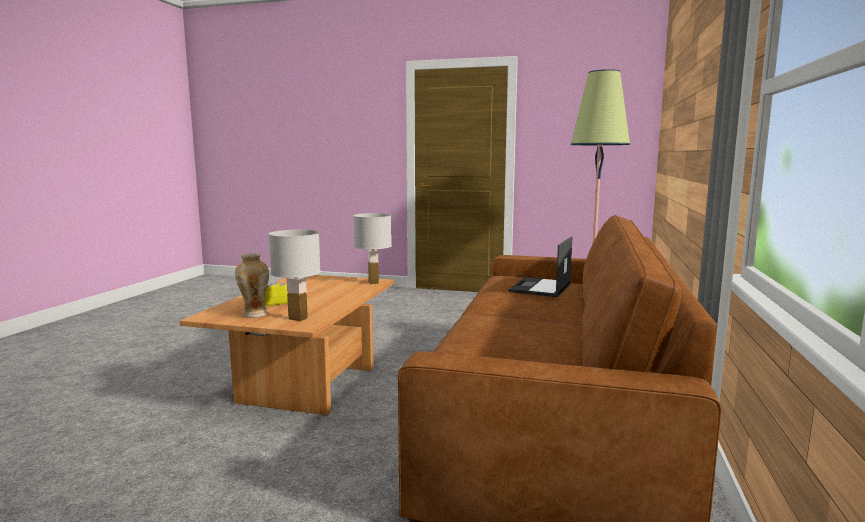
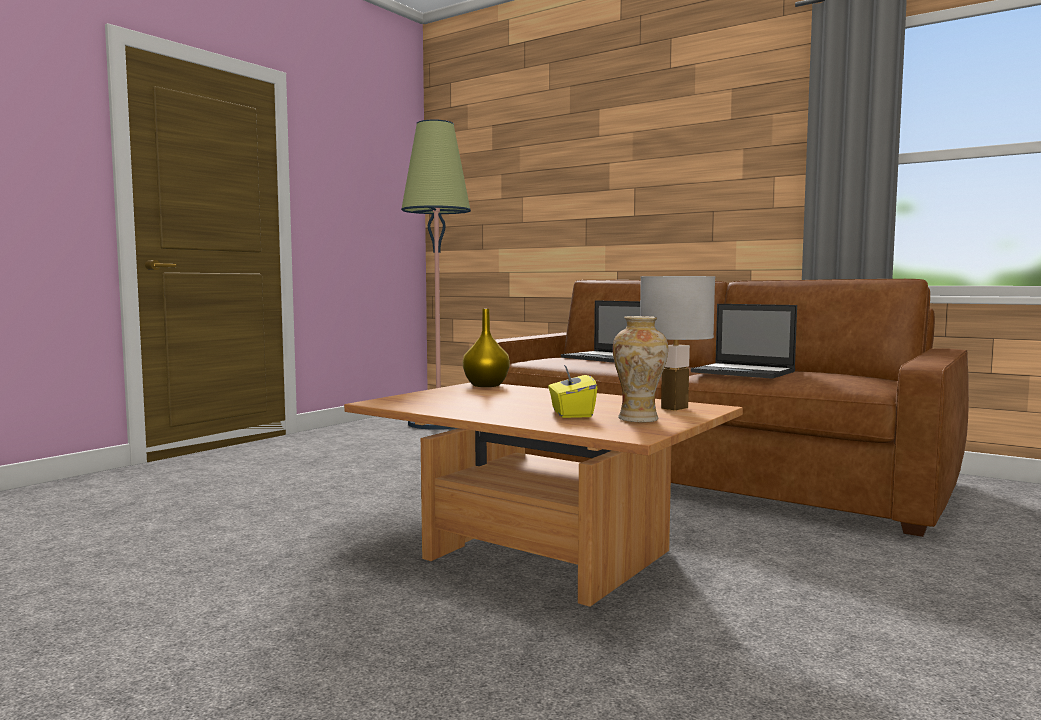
camera: 70 degrees left, 5 degrees down
white table lamp [353,213,392,284] -> yellow vase [463,309,510,387]
none -> laptop [691,304,797,379]

